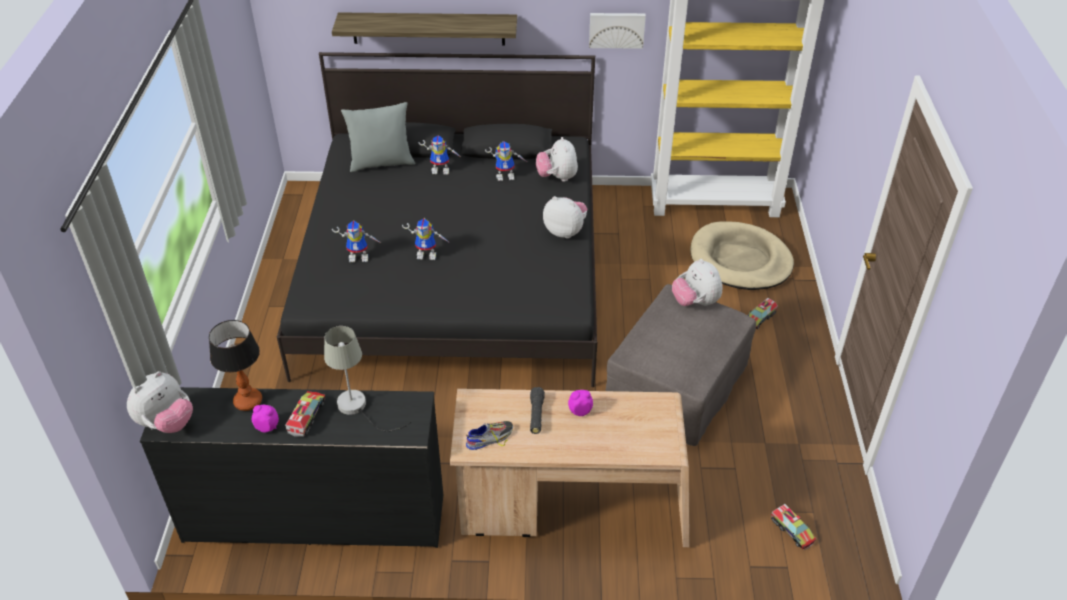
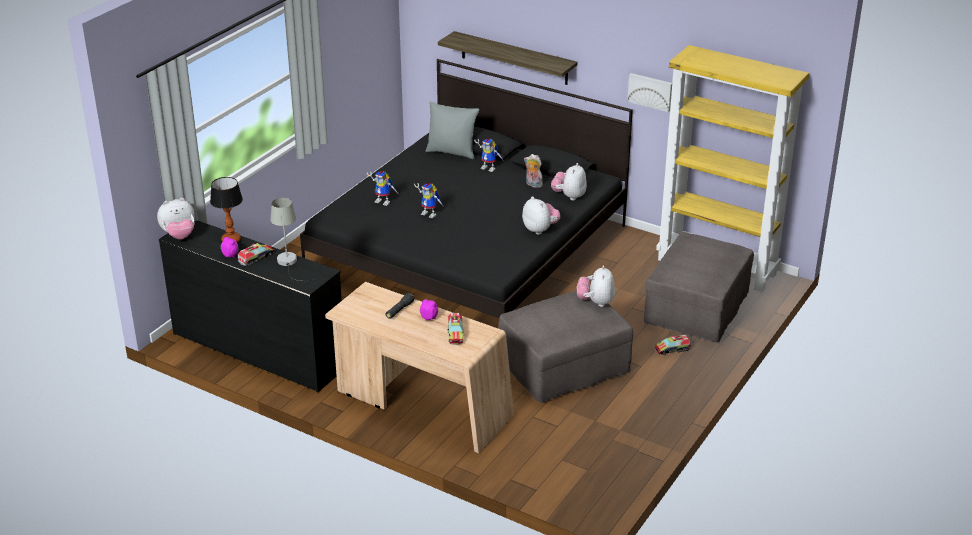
camera: 30 degrees right, 10 degrees down
shoe [466,421,513,450] -> none
toy robot [485,141,527,181] -> plush toy [524,154,543,188]
beige dog bed [690,221,794,290] -> grey ottoman [644,232,754,342]
toy truck [771,504,816,550] -> toy truck moved to [447,313,464,345]

